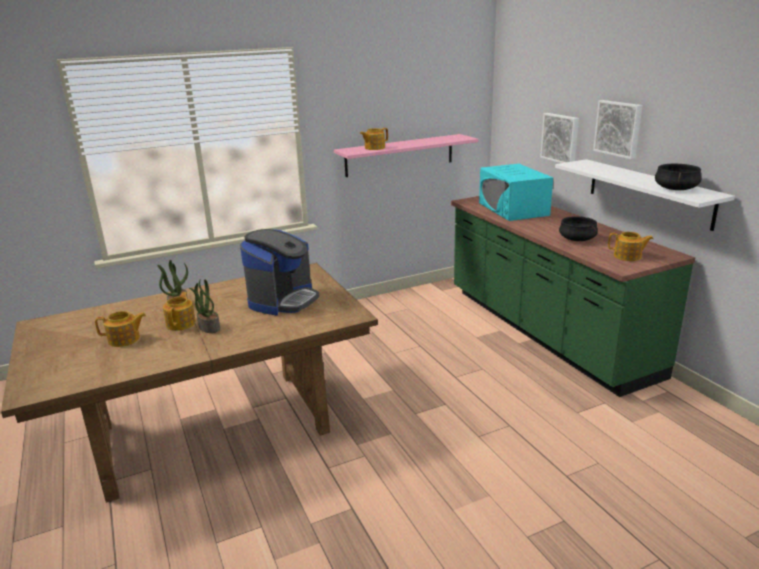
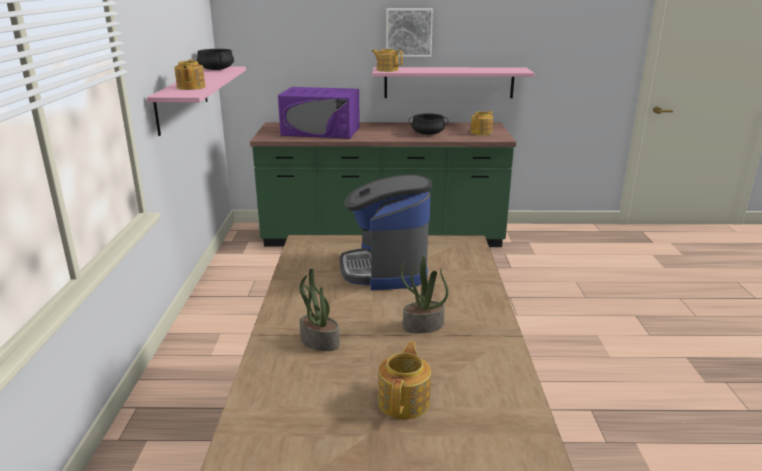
camera: 65 degrees left, 0 degrees up
teapot [163,292,196,331] -> teapot moved to [372,49,403,72]
coffee machine [240,229,319,315] -> coffee machine turned 150 degrees counterclockwise [340,174,432,290]
turquoise microwave [479,164,553,221] -> purple microwave [278,87,360,139]
picture [540,113,579,163] -> none
white shelf [555,159,735,231] -> pink shelf [372,67,535,98]
black cooking pot [655,164,701,190] -> black cooking pot moved to [197,49,234,70]

